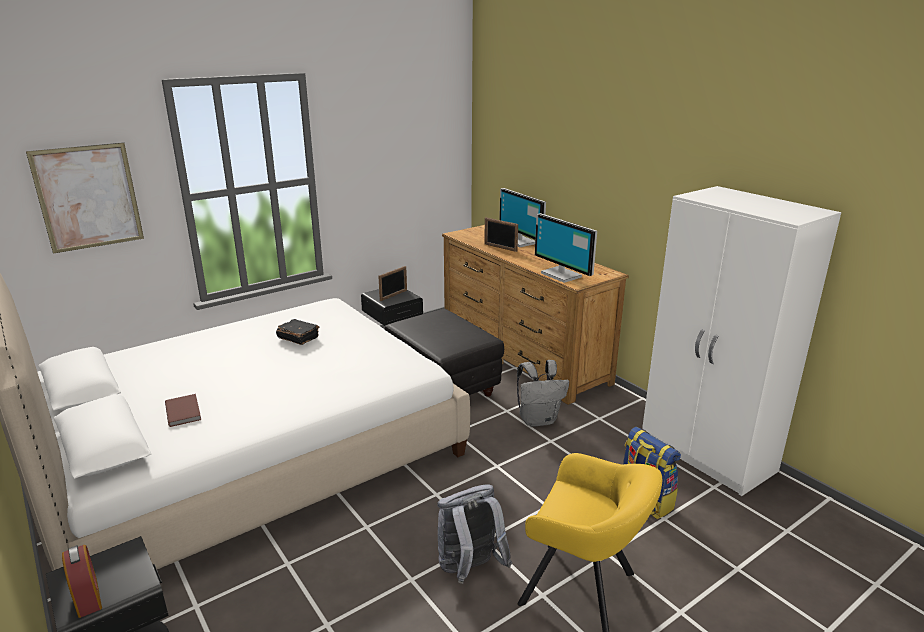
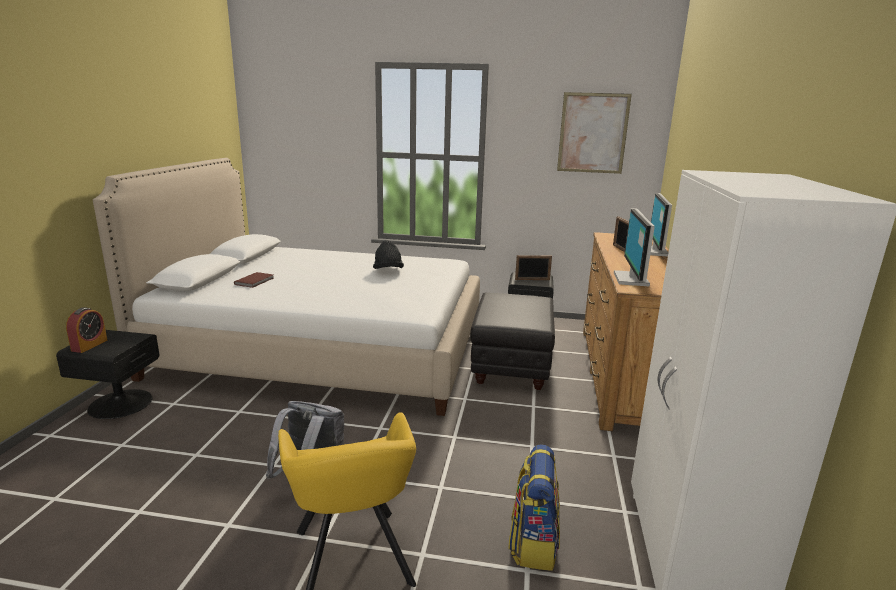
camera: 45 degrees right, 5 degrees down
picture [26,142,144,254] -> picture moved to [557,92,632,174]
black book [276,319,319,345] -> black hat [373,240,404,269]
grey backpack [517,360,569,427] -> none

